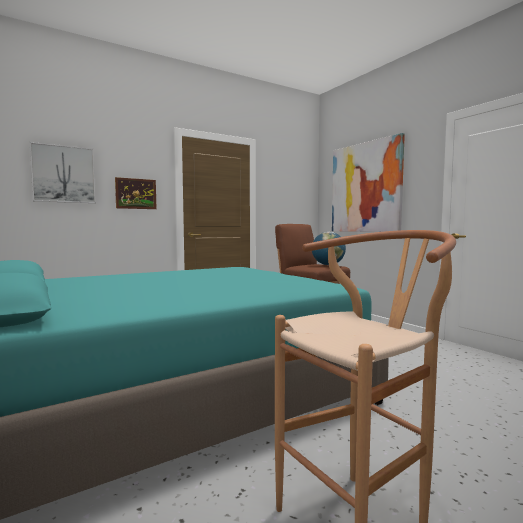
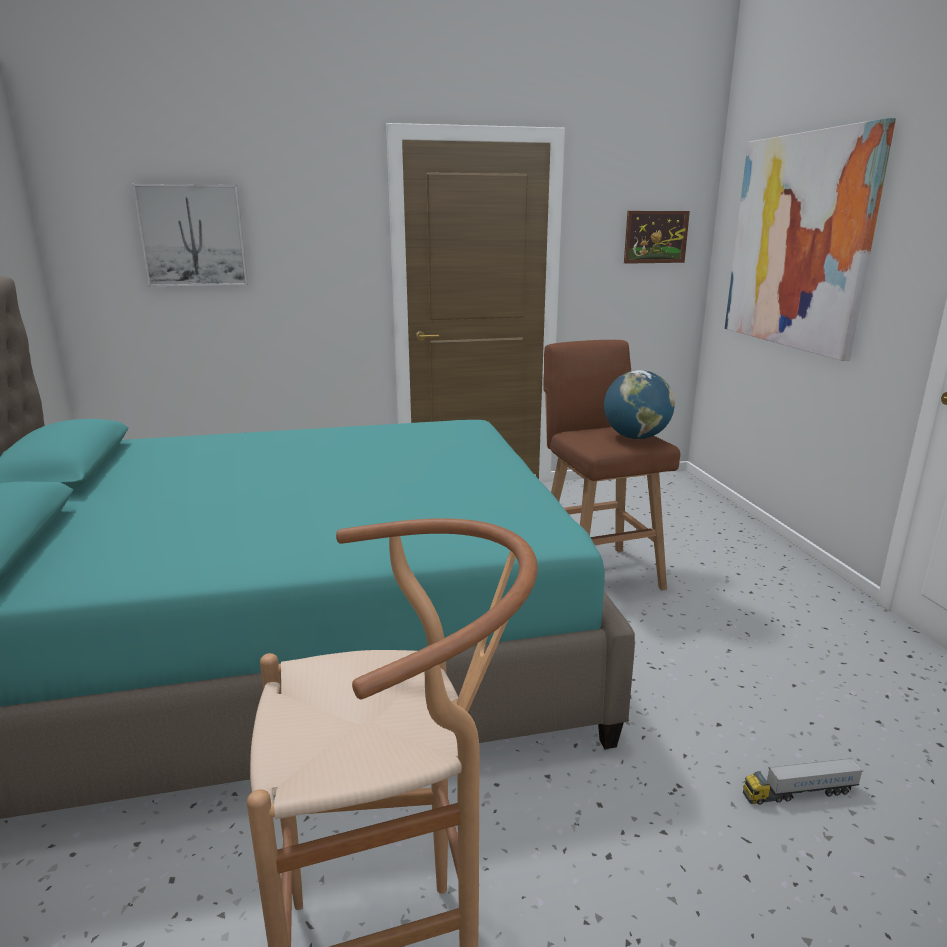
camera: 20 degrees right, 15 degrees up
picture [115,177,157,209] -> picture moved to [624,211,690,264]
none -> toy truck [743,758,863,805]

